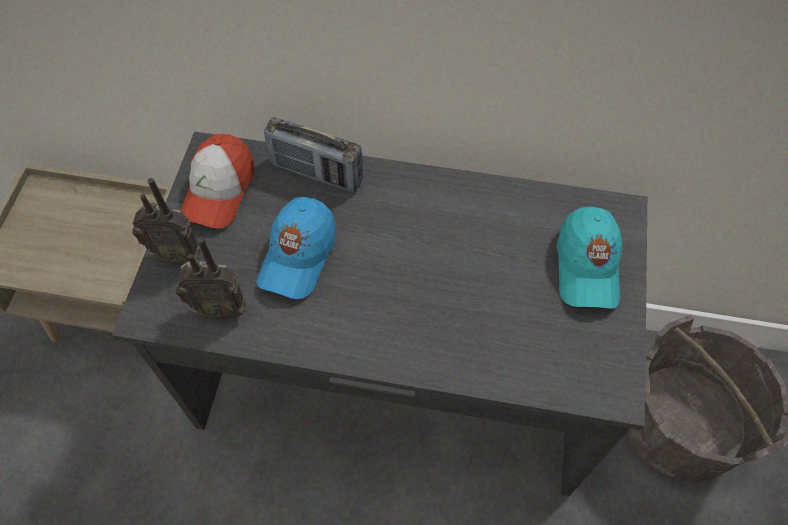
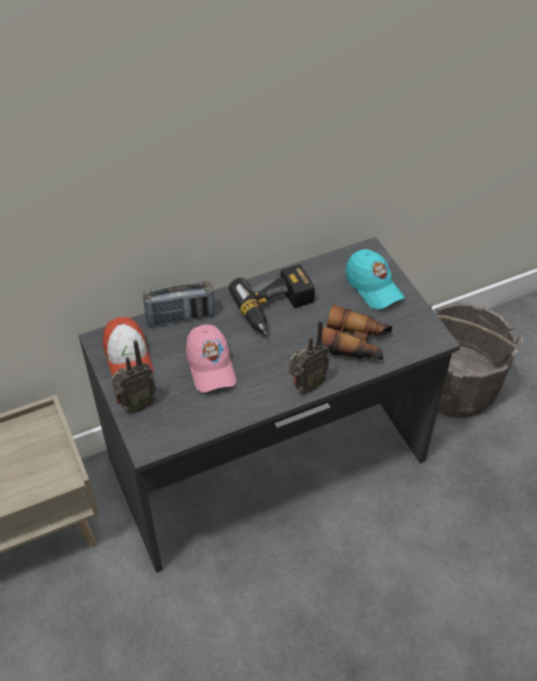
camera: 35 degrees left, 10 degrees down
radio [176,237,246,320] -> radio moved to [289,319,330,394]
blue cap [257,197,335,299] -> pink cap [186,325,236,393]
none -> power drill [229,264,315,336]
none -> binoculars [322,304,392,360]

